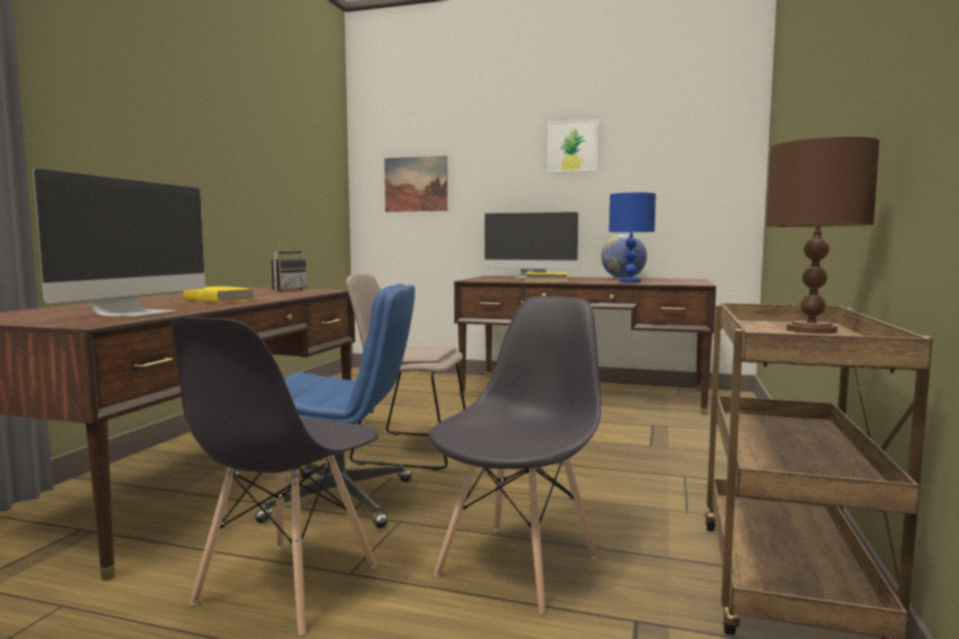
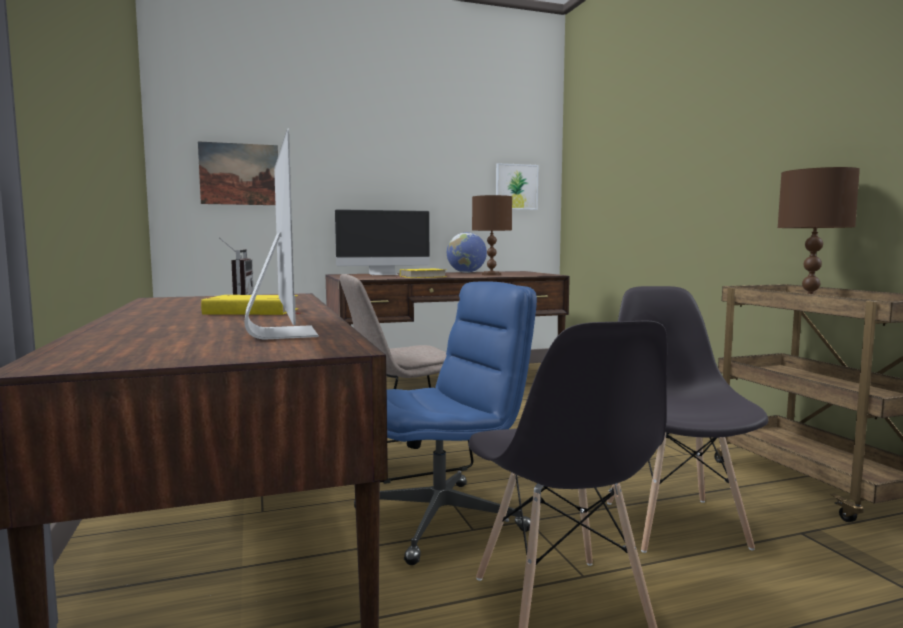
camera: 35 degrees left, 0 degrees up
picture [548,119,599,173] -> picture moved to [496,163,538,210]
blue table lamp [609,193,656,283] -> brown table lamp [472,195,512,276]

